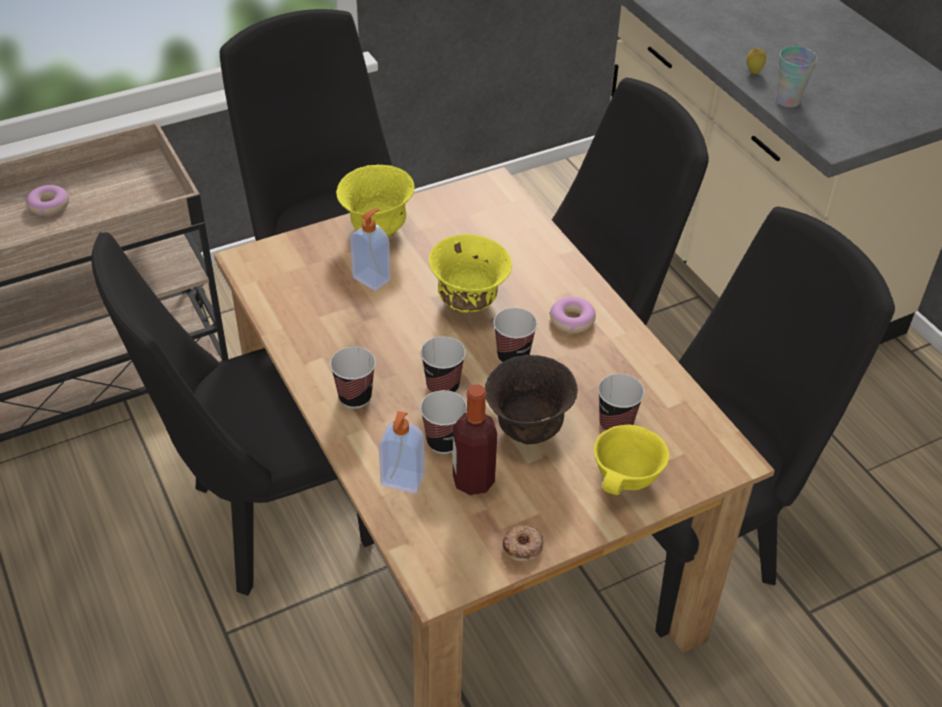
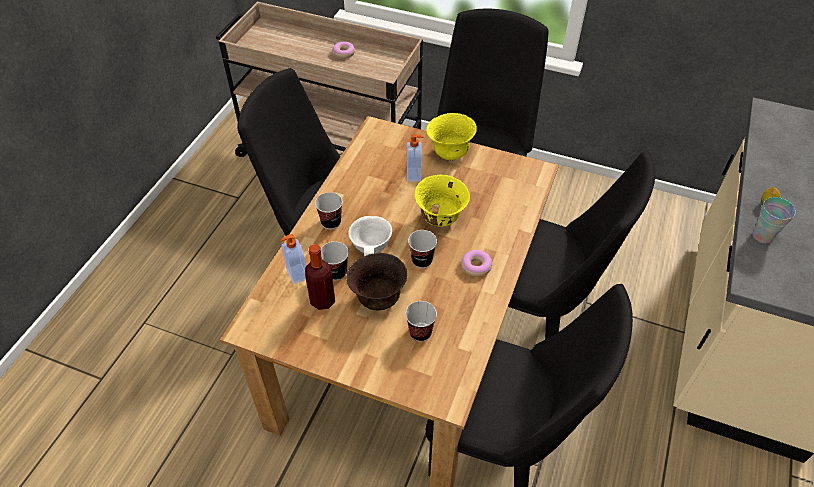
camera: 50 degrees right, 5 degrees up
cup [421,336,466,393] -> white bowl [349,216,392,256]
donut [503,525,544,561] -> none
yellow bowl [594,425,669,495] -> none

